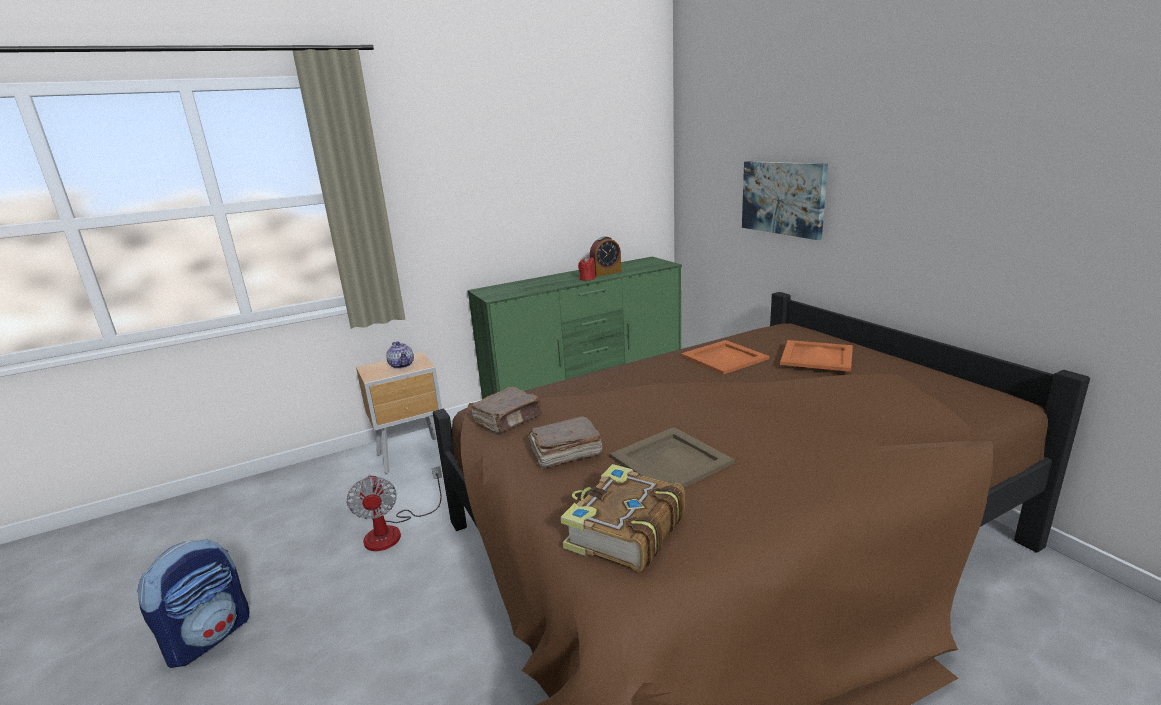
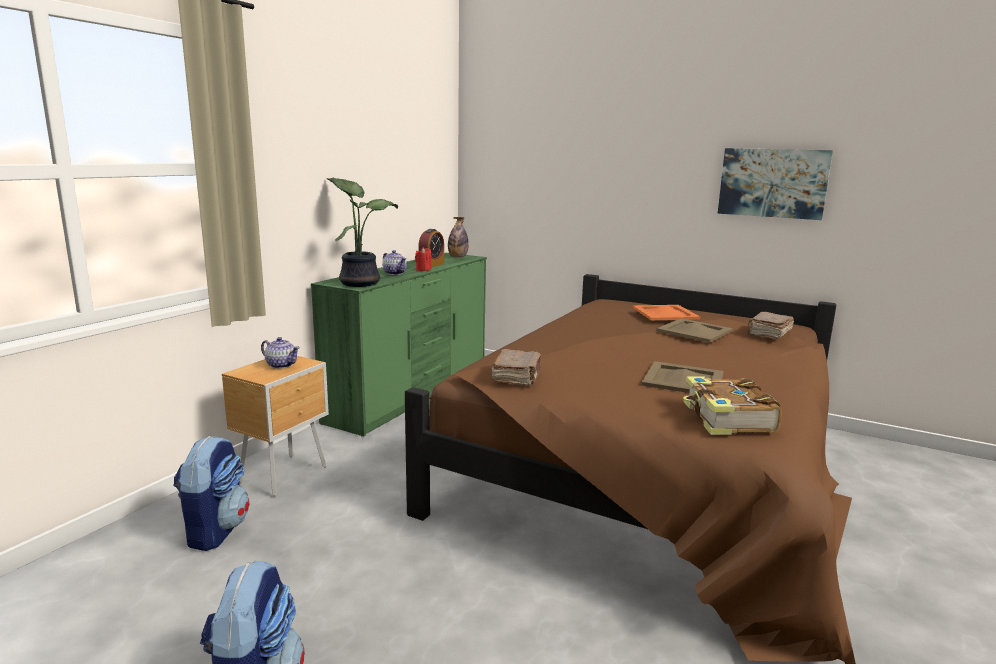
camera: 35 degrees left, 5 degrees down
fan [346,466,442,551] -> none
brown book [528,416,602,469] -> brown book moved to [747,312,794,340]
orange tray [681,340,770,375] -> none
picture [742,161,828,240] -> picture moved to [718,148,833,220]
none -> backpack [173,436,250,551]
none -> potted plant [327,178,398,287]
none -> teapot [382,250,407,275]
none -> bottle [448,217,469,258]
none -> beige tray [656,318,733,343]

